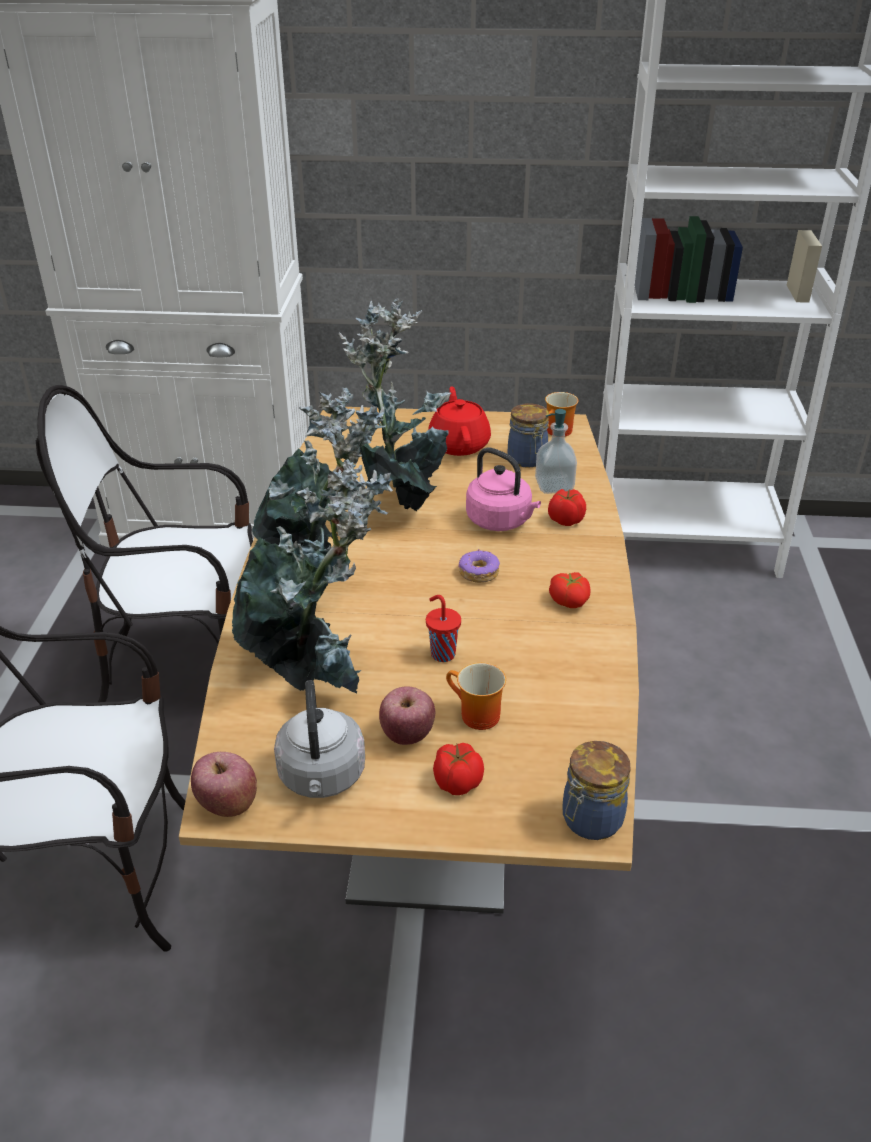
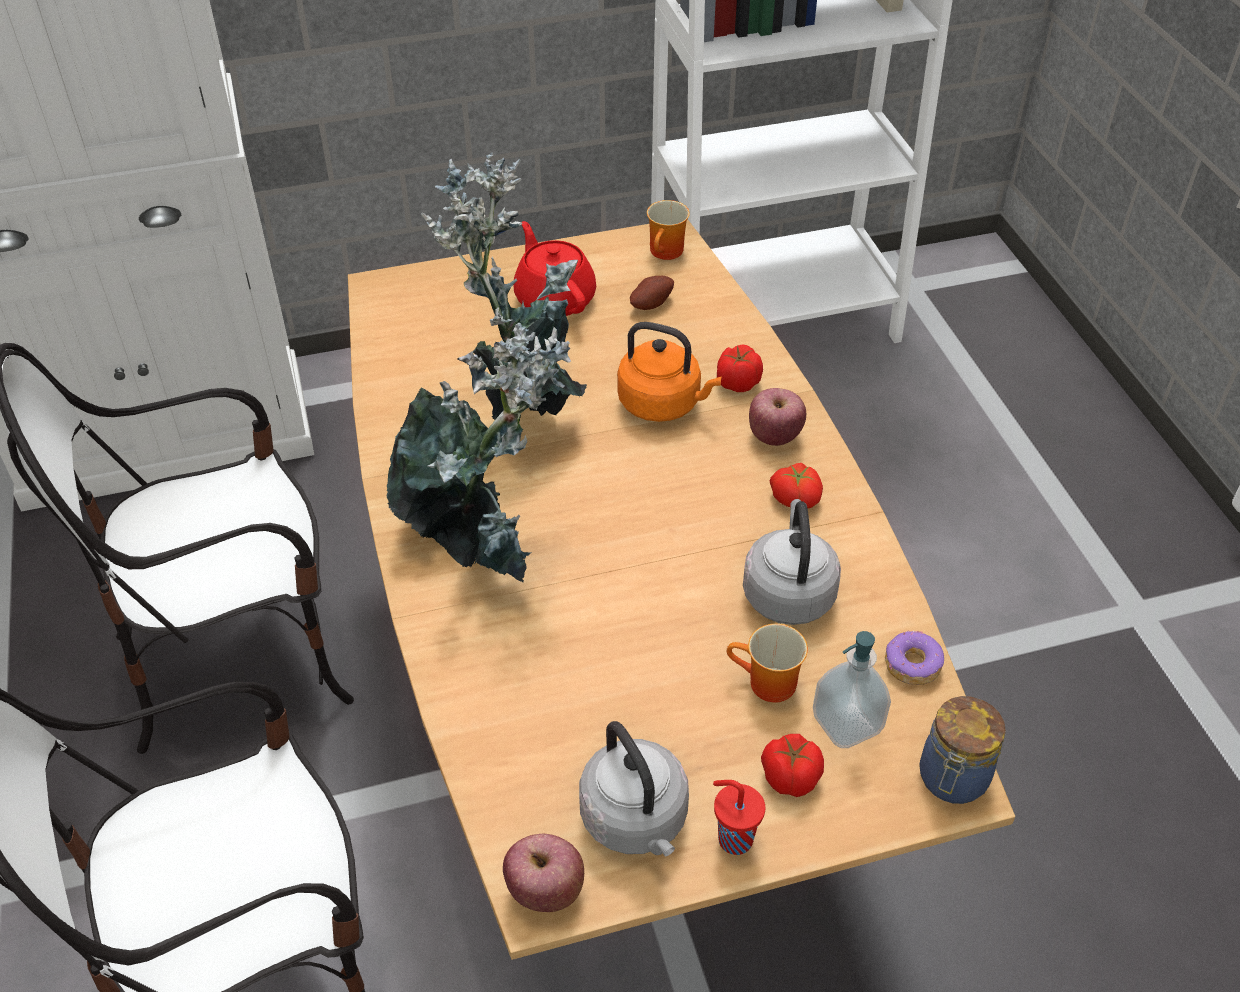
camera: 20 degrees left, 10 degrees up
potted plant [232,459,393,693] -> none
apple [379,686,435,745] -> apple moved to [749,388,806,446]
red cup [426,595,461,662] -> red cup moved to [713,780,765,855]
donut [458,549,500,583] -> donut moved to [885,630,945,685]
pink kettle [466,447,541,531] -> orange kettle [617,322,722,422]
jar [508,403,549,468] -> potato [630,276,674,310]
soap dispenser [535,409,577,494] -> soap dispenser moved to [813,631,891,748]
none -> grey kettle [743,499,841,625]

